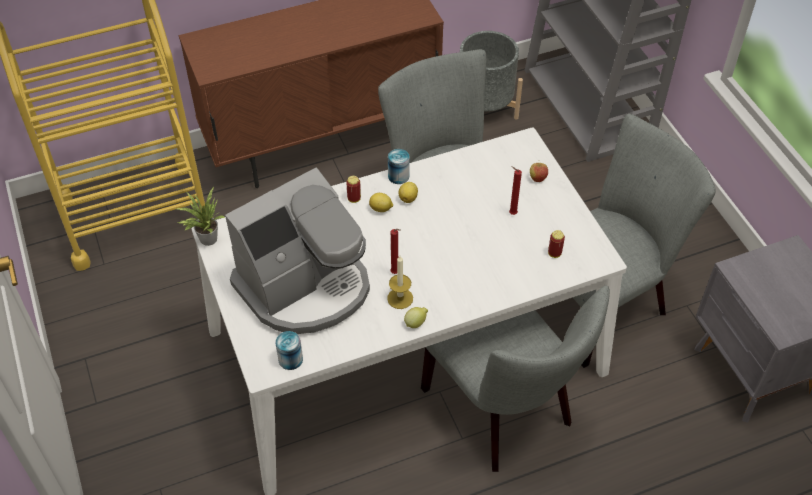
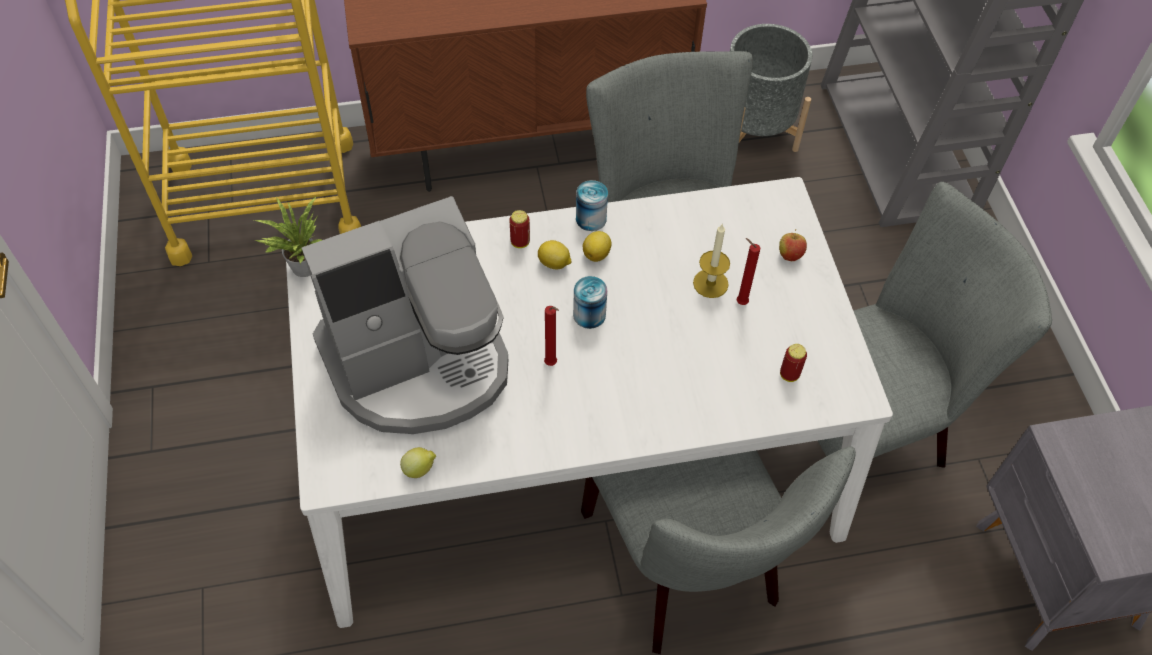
camera: 10 degrees right, 5 degrees up
can [276,331,303,370] -> can moved to [573,276,607,329]
candle [387,256,413,309] -> candle moved to [693,223,730,298]
lemon [404,307,428,328] -> lemon moved to [400,447,436,478]

